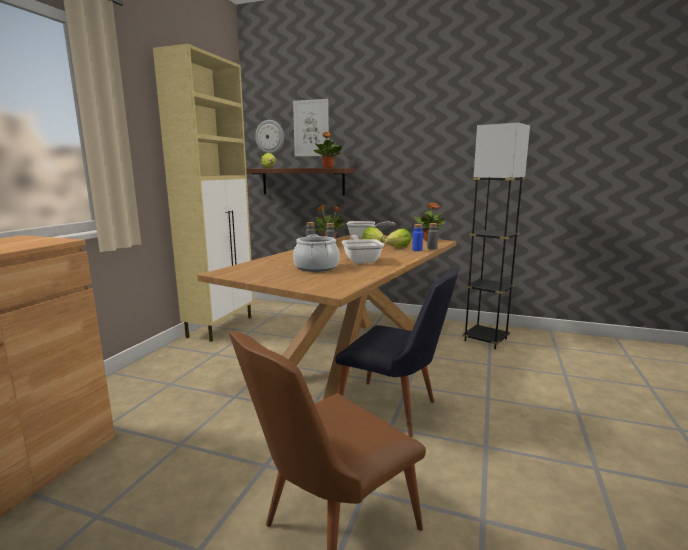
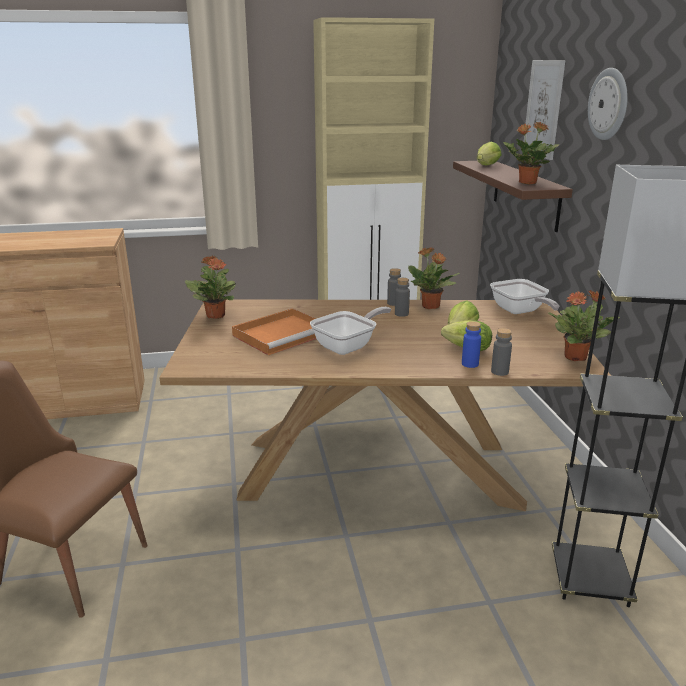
camera: 60 degrees right, 10 degrees up
wall clock [255,120,284,154] -> wall clock moved to [588,68,628,140]
cooking pot [293,234,340,272] -> orange tray [232,308,316,355]
black chair [335,268,460,437] -> none
none -> potted plant [185,255,236,319]

